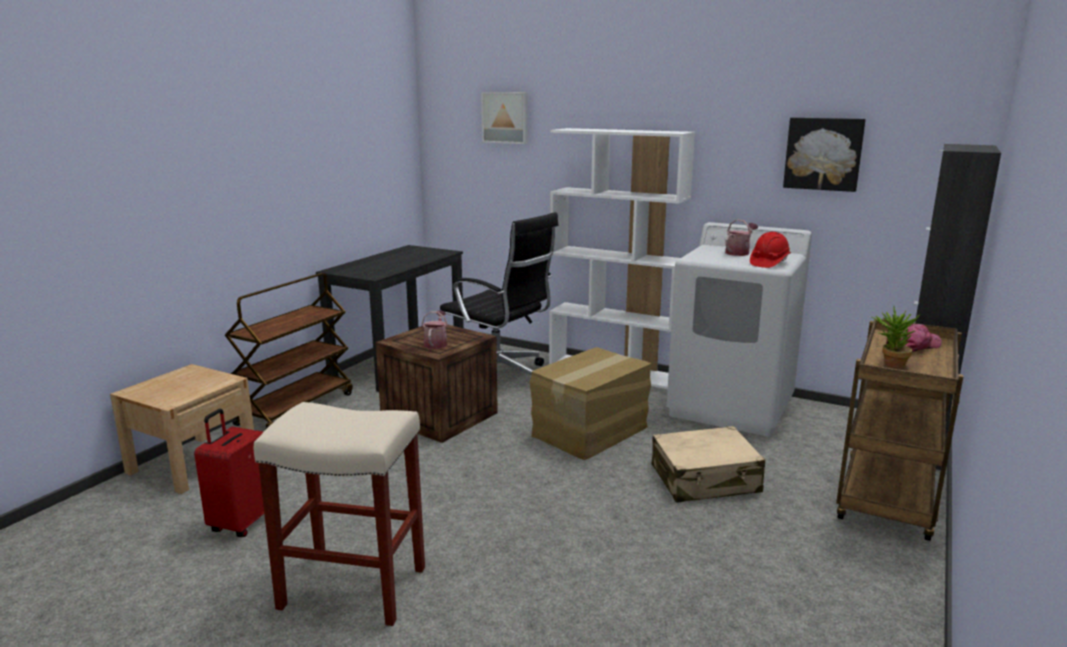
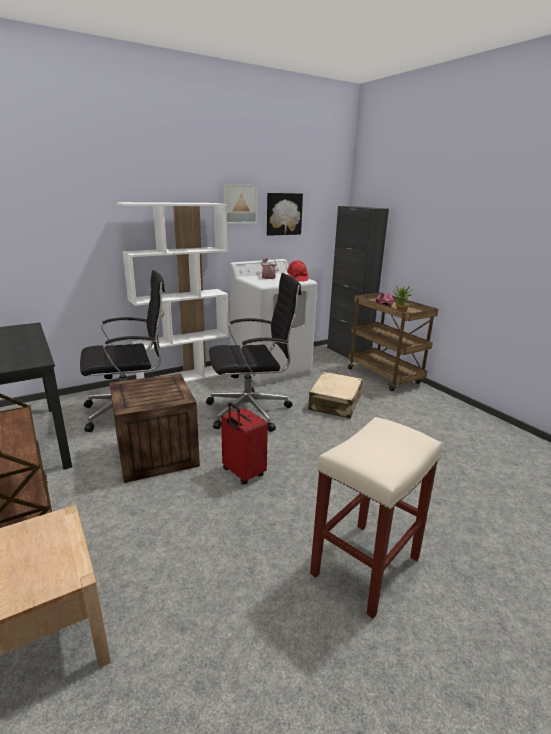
camera: 60 degrees left, 5 degrees up
red suitcase [194,409,264,537] -> red suitcase moved to [221,403,268,484]
watering can [422,310,448,349] -> none
picture [481,92,528,144] -> picture moved to [222,184,257,224]
cardboard box [530,347,651,460] -> black office chair [206,273,301,432]

